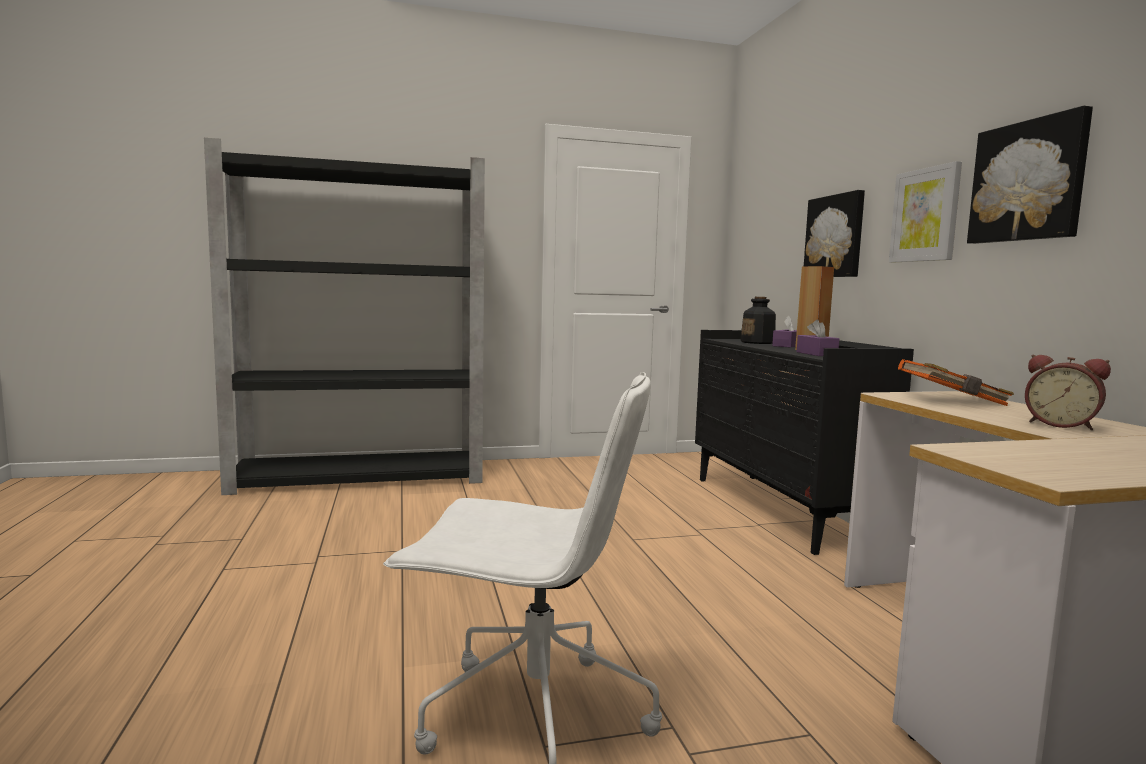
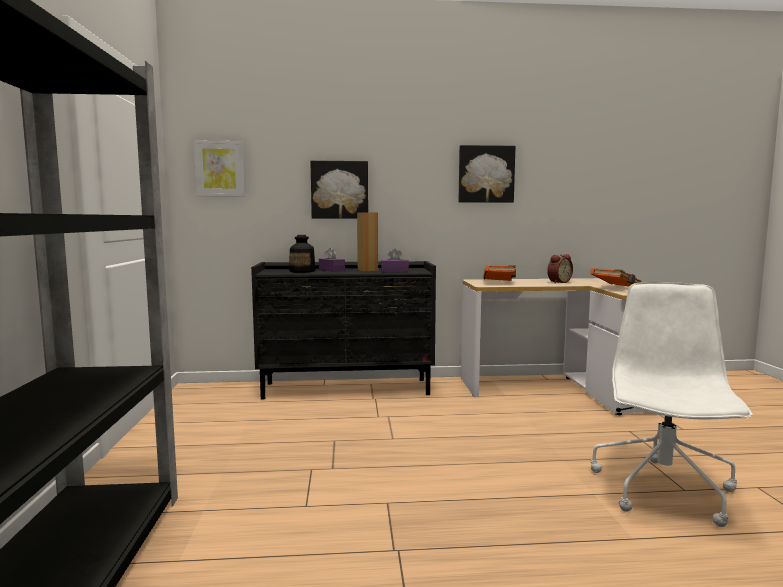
camera: 80 degrees left, 0 degrees up
picture [889,161,962,262] -> picture moved to [194,140,245,196]
none -> orange book [590,268,642,287]

